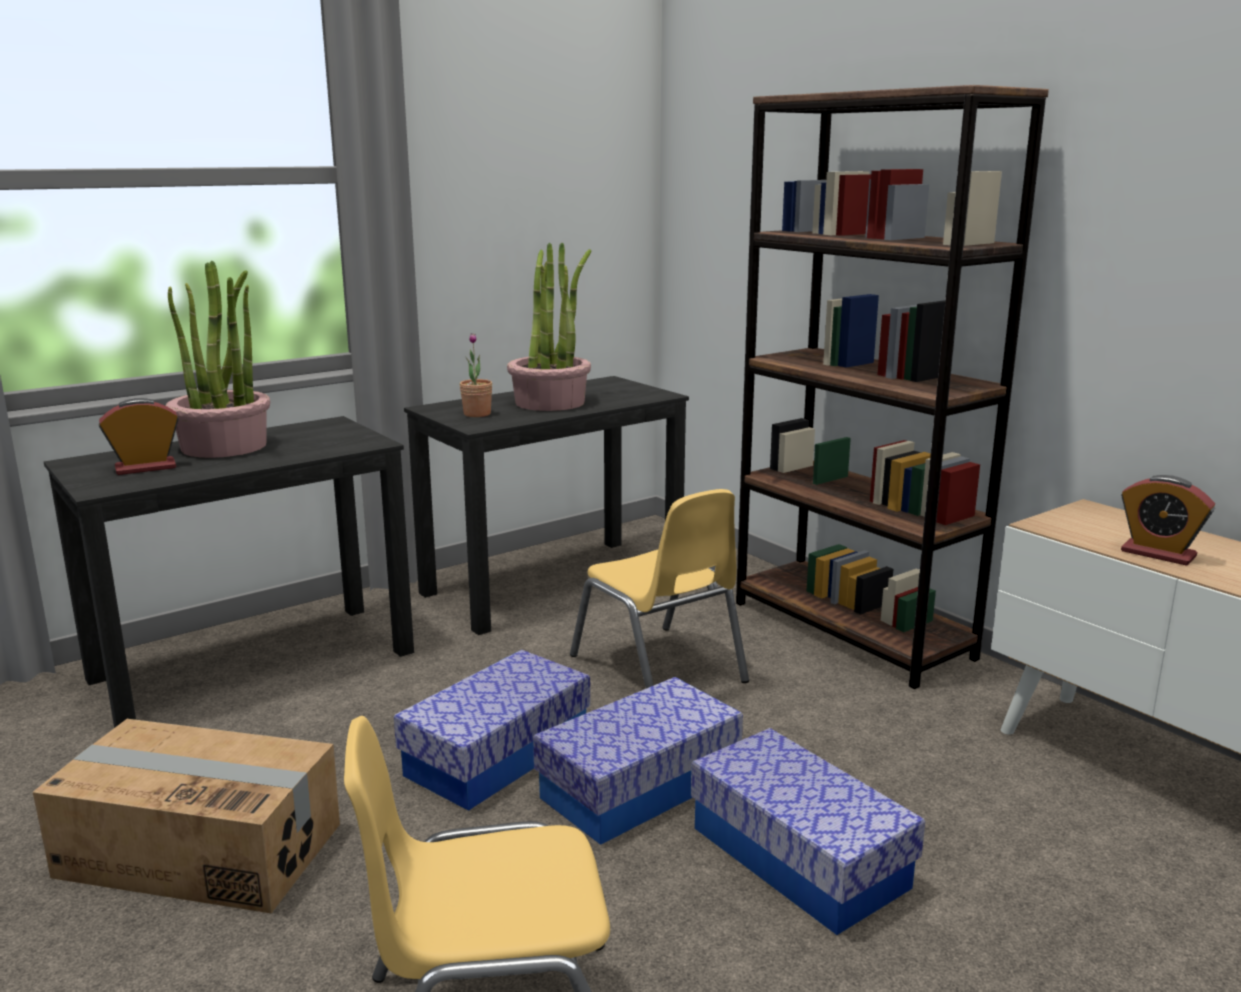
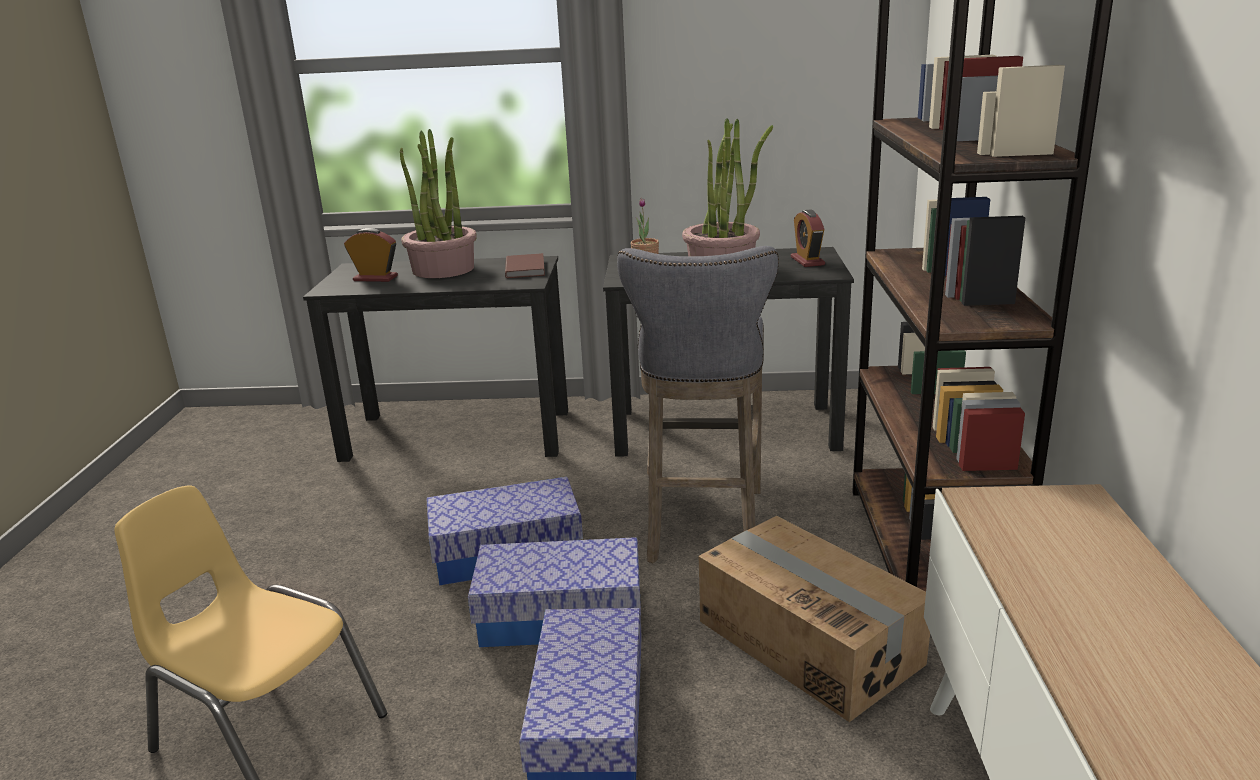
camera: 40 degrees right, 5 degrees up
cardboard box [33,719,340,913] -> cardboard box moved to [698,516,930,722]
yellow chair [570,489,749,689] -> grey stool [617,246,779,563]
alarm clock [1121,475,1215,566] -> alarm clock moved to [791,210,825,267]
none -> brown book [505,253,545,278]

